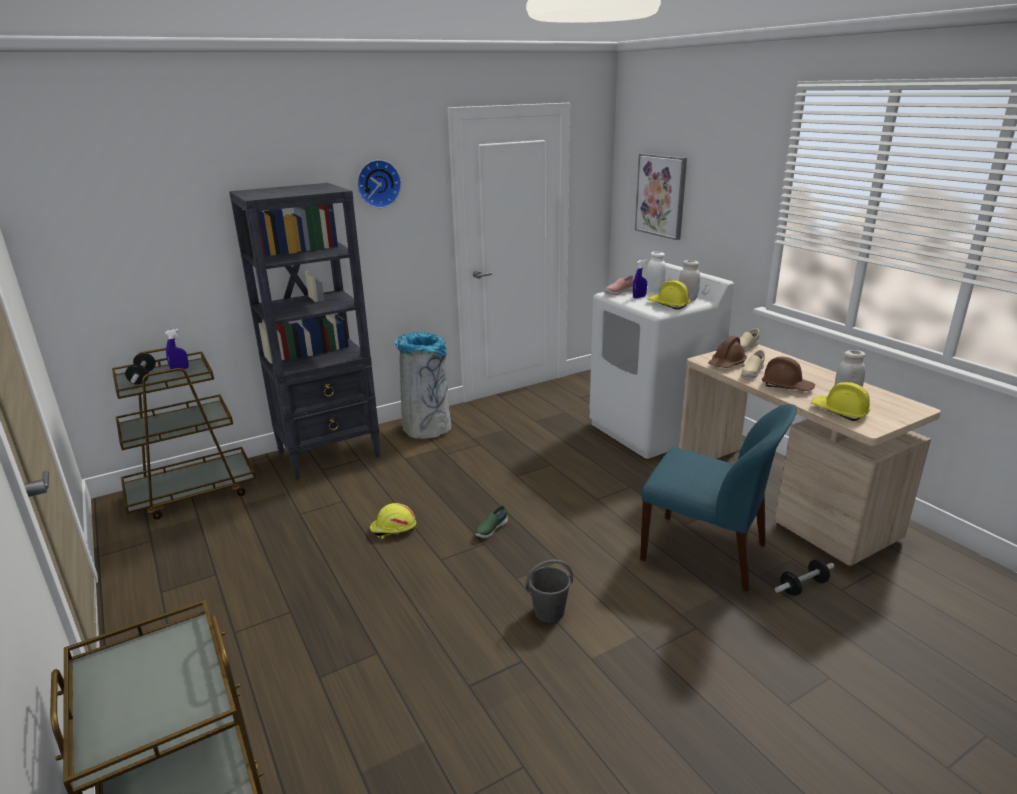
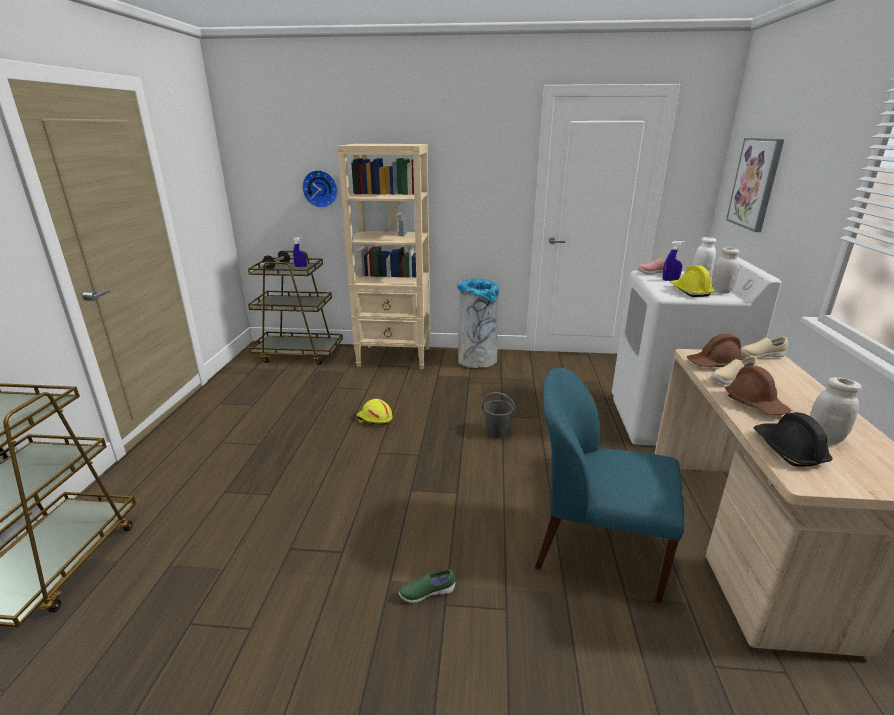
camera: 35 degrees right, 0 degrees up
black bookcase [229,183,381,481] -> beige bookcase [337,144,430,369]
wall clock [357,160,401,208] -> wall clock moved to [302,170,338,208]
green shoe [475,505,508,538] -> green shoe moved to [399,569,455,603]
grey bucket [526,560,573,622] -> grey bucket moved to [482,392,516,438]
blue chair [640,404,797,592] -> blue chair turned 135 degrees clockwise [535,367,685,604]
dumbbell [775,559,835,596] -> none
yellow hard hat [811,382,870,421] -> black hard hat [754,412,833,467]

